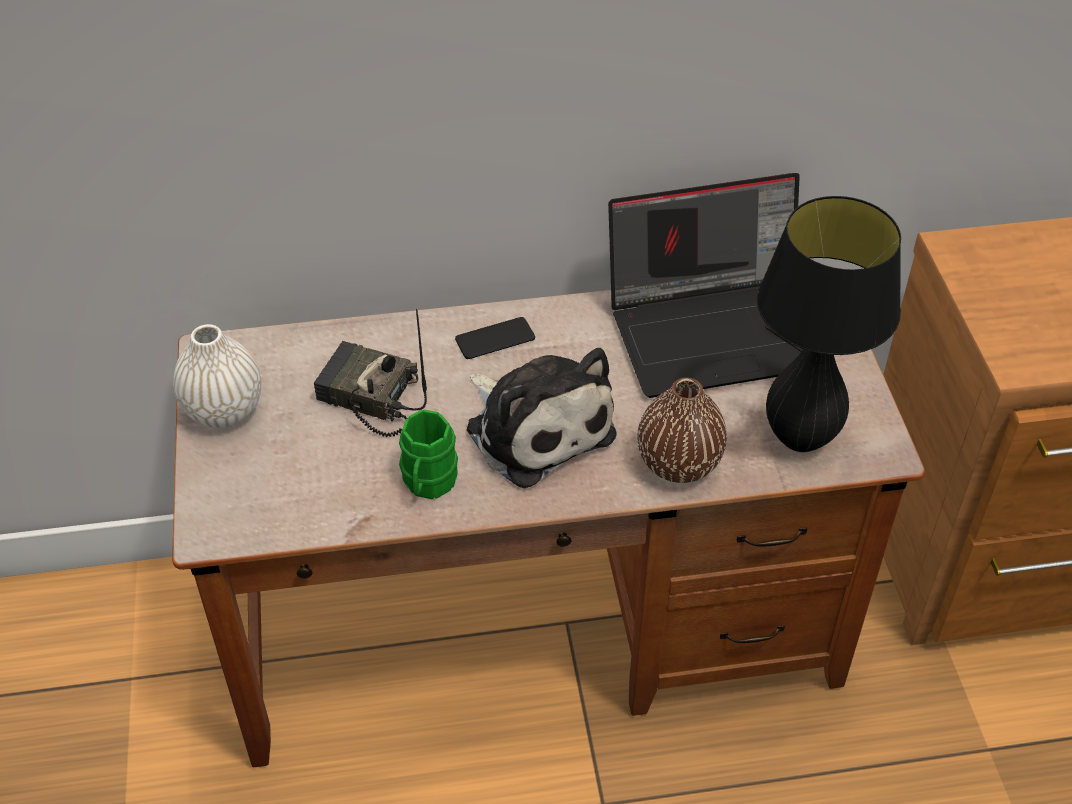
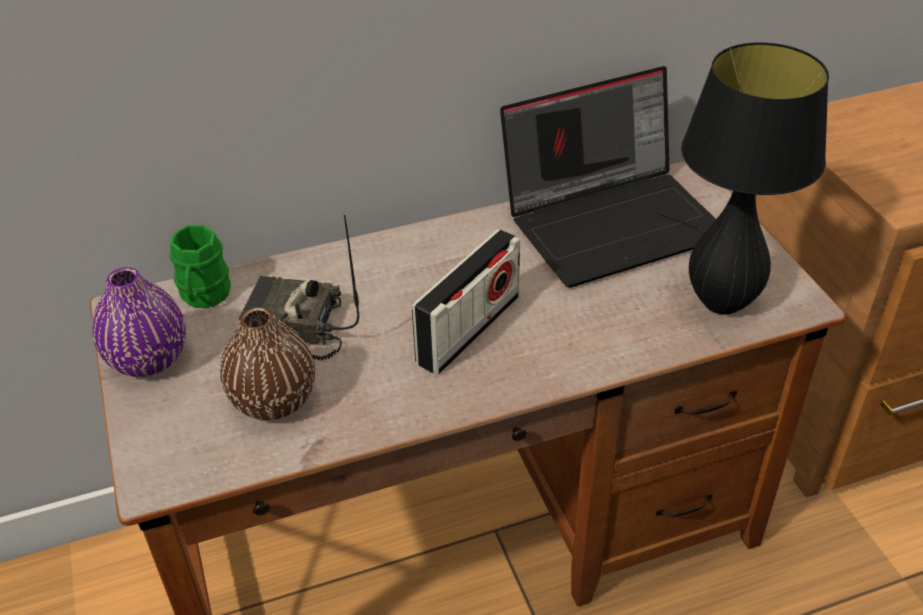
camera: 10 degrees left, 5 degrees down
white vase [173,324,262,428] -> purple vase [92,267,186,377]
green mug [399,410,458,499] -> green mug moved to [170,225,231,308]
phone [455,317,535,359] -> none
plush toy [467,348,617,489] -> radio [412,229,520,375]
brown vase [637,378,727,483] -> brown vase moved to [220,307,315,420]

